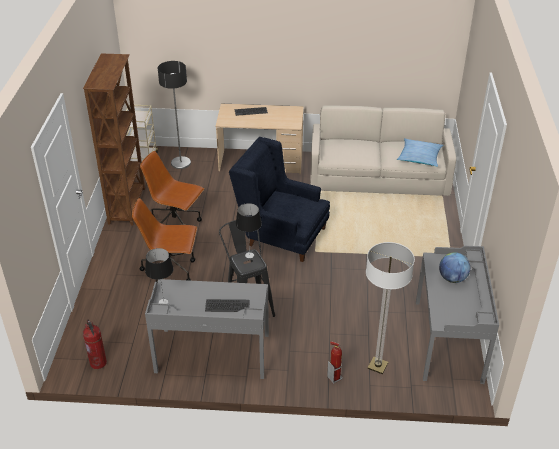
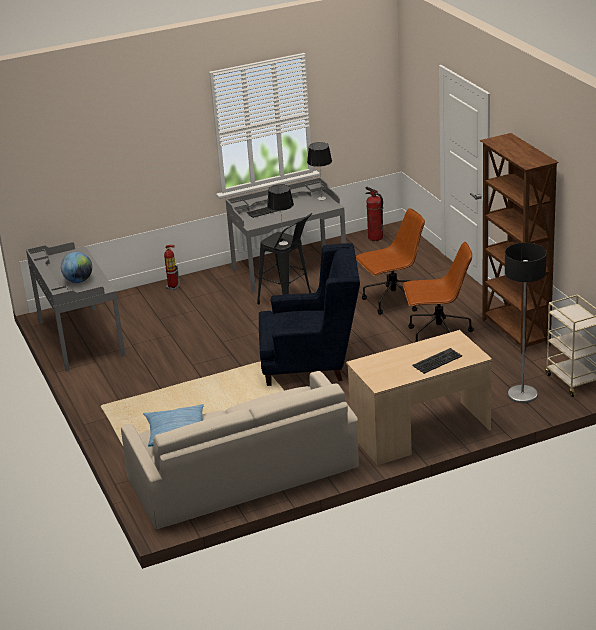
camera: 155 degrees right, 10 degrees down
floor lamp [366,242,415,374] -> none

